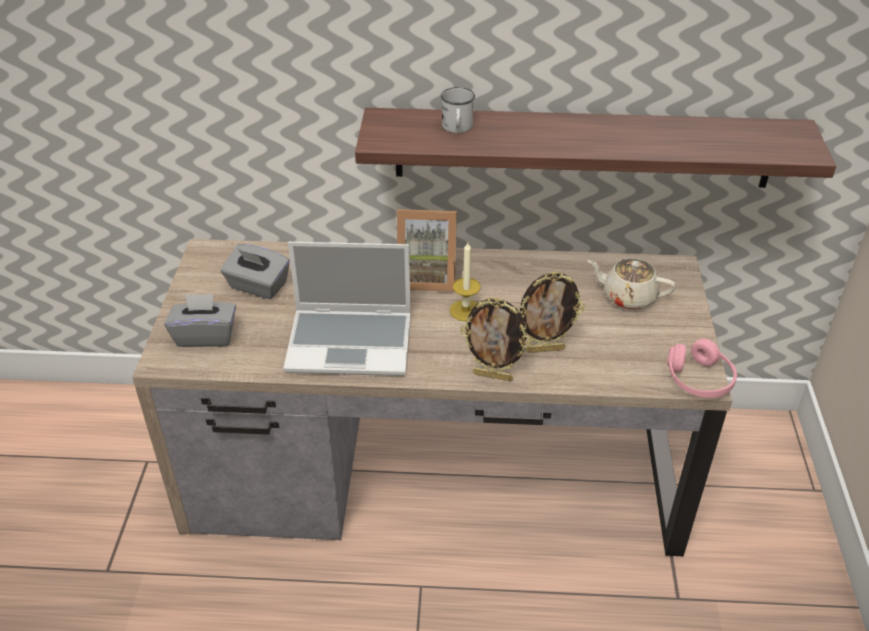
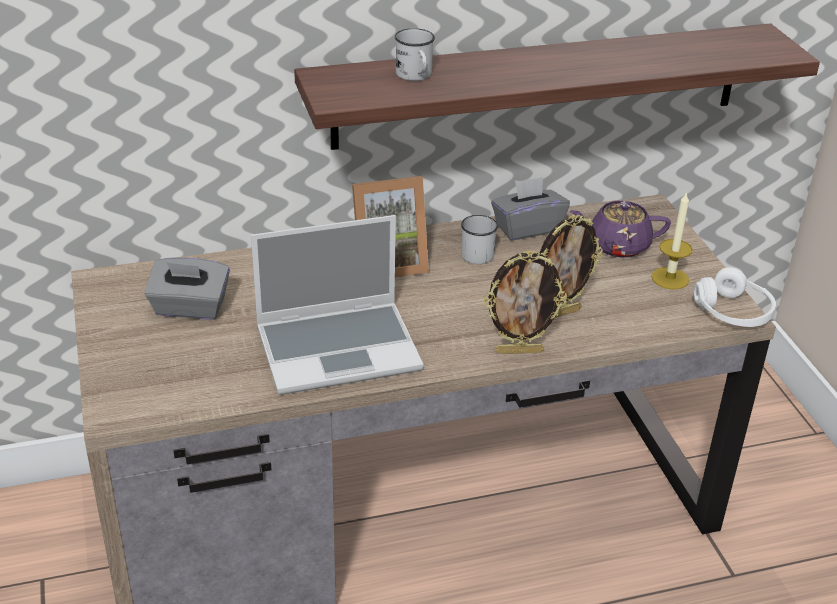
camera: 20 degrees left, 5 degrees down
grey tissue box [164,294,236,347] -> grey tissue box moved to [491,177,570,240]
candle [450,242,481,322] -> candle moved to [651,191,692,289]
beige teapot [587,258,676,310] -> purple teapot [570,201,671,258]
pink headphones [667,339,737,398] -> white headphones [694,267,776,327]
none -> white mug [461,215,498,264]

